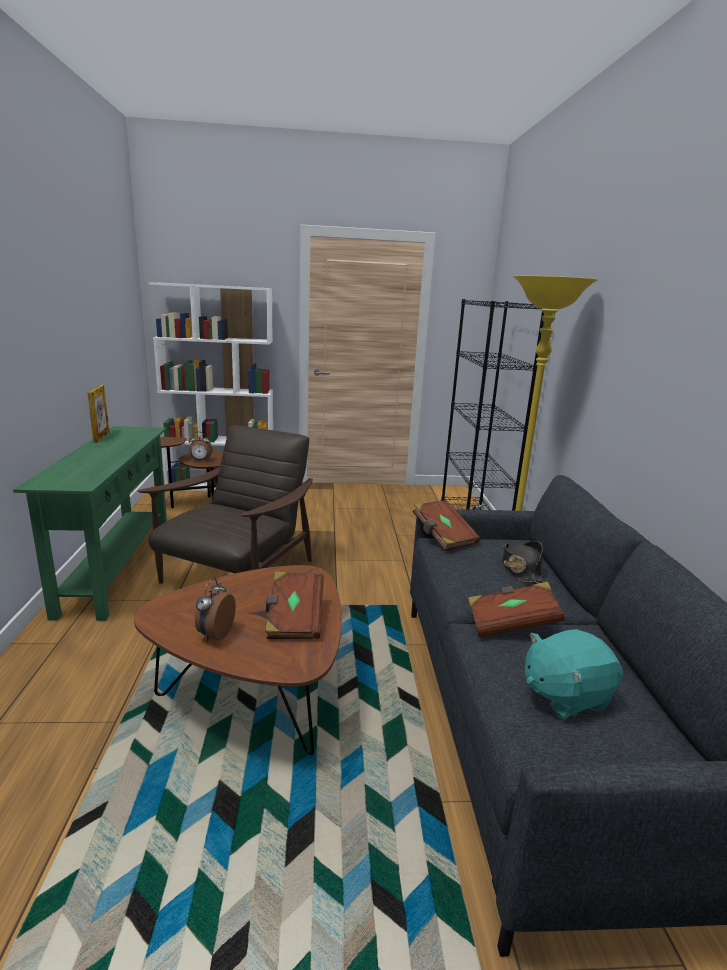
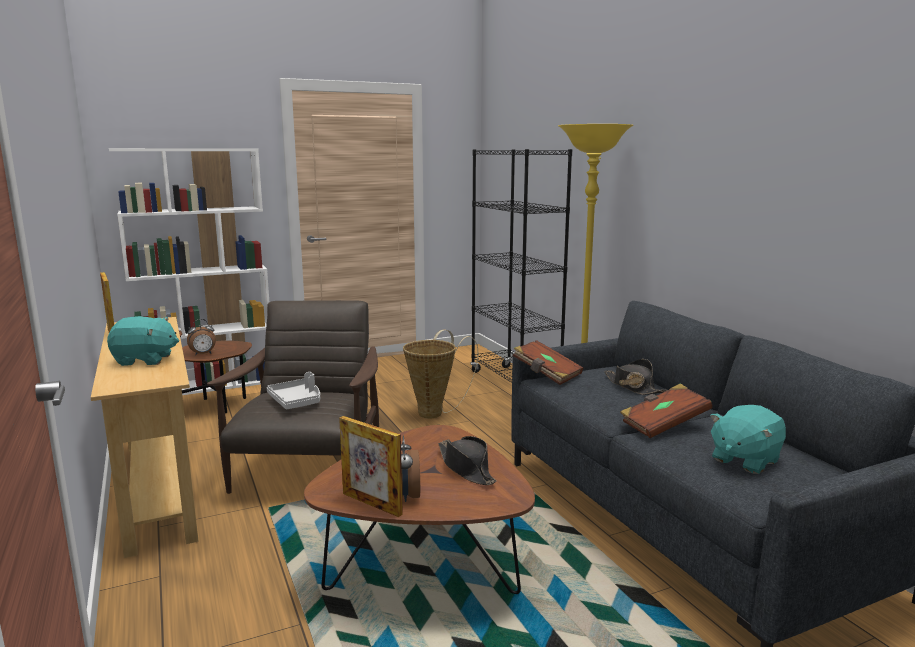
camera: 20 degrees left, 5 degrees down
green console table [13,426,167,621] -> beige console table [91,317,198,558]
brown book [265,571,324,639] -> black hat [438,436,496,485]
none -> turquoise plush toy [107,316,179,366]
none -> grey tray [267,372,320,409]
none -> picture frame [339,416,403,517]
none -> basket [403,330,478,419]

